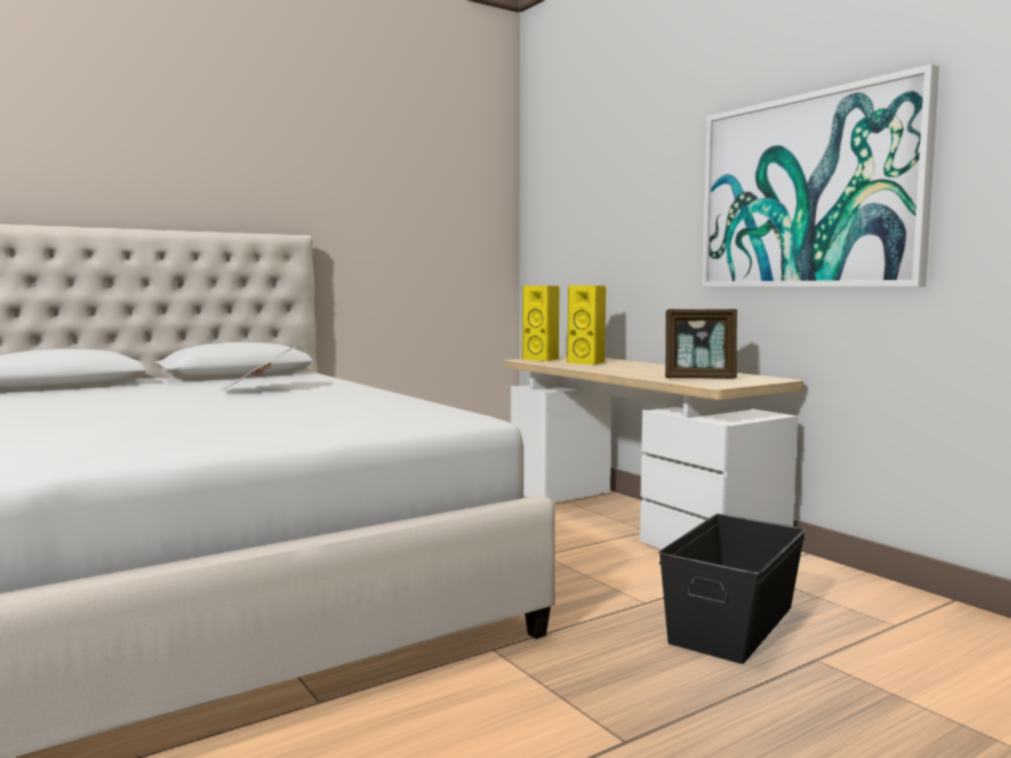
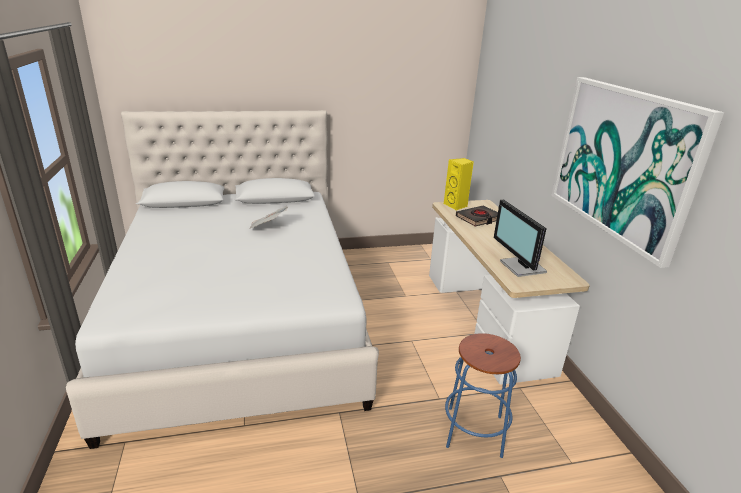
camera: 20 degrees right, 20 degrees up
yellow speaker [567,286,606,365] -> black book [456,205,498,227]
black storage box [659,514,806,664] -> blue stool [445,333,521,458]
picture frame [665,309,737,379] -> monitor [494,200,547,277]

